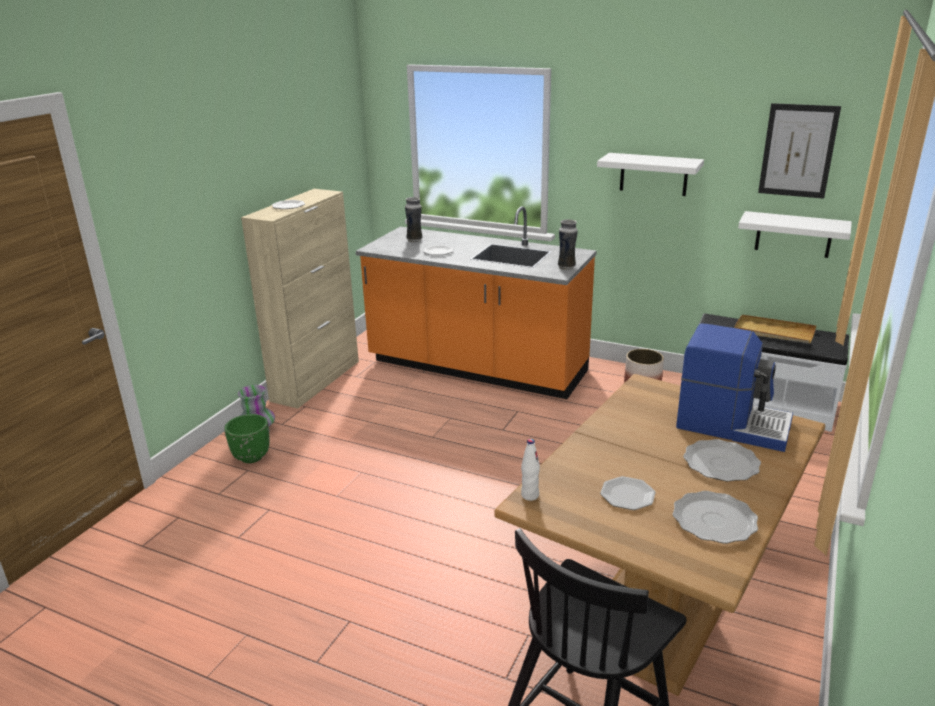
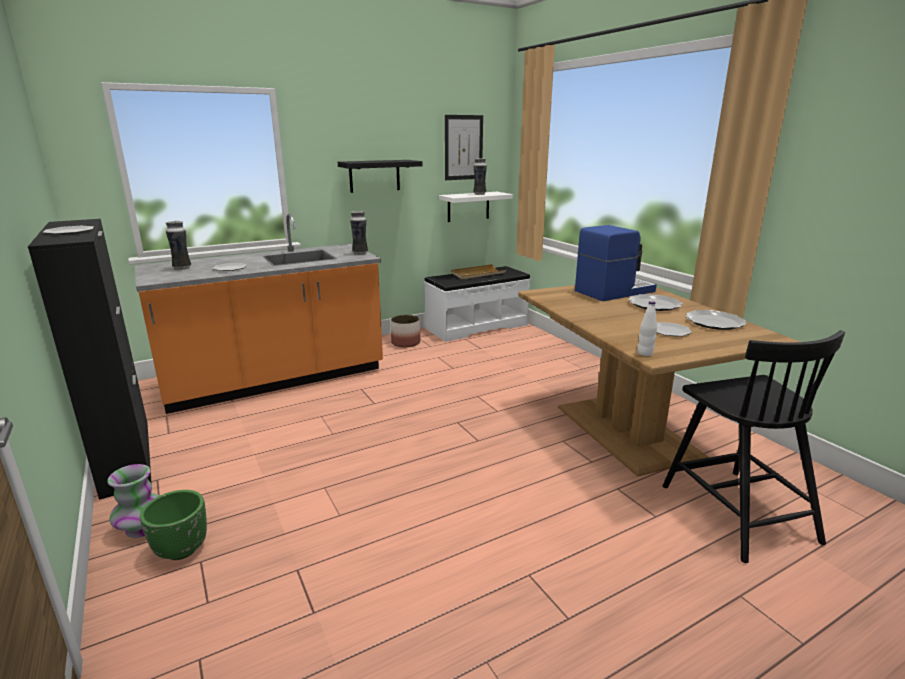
camera: 55 degrees left, 5 degrees down
beige cabinet [241,189,359,409] -> black cabinet [28,219,152,500]
white shelf [597,153,704,196] -> black shelf [338,160,422,193]
none -> vase [473,158,487,195]

